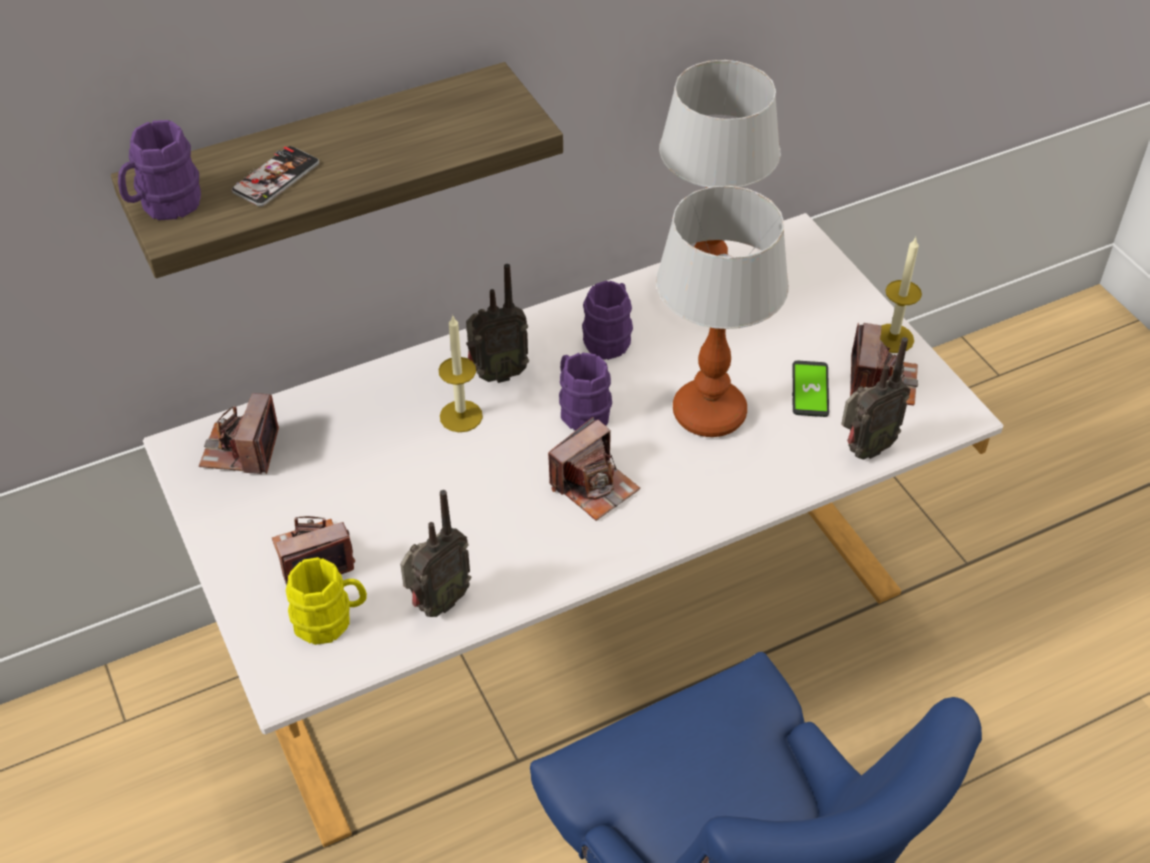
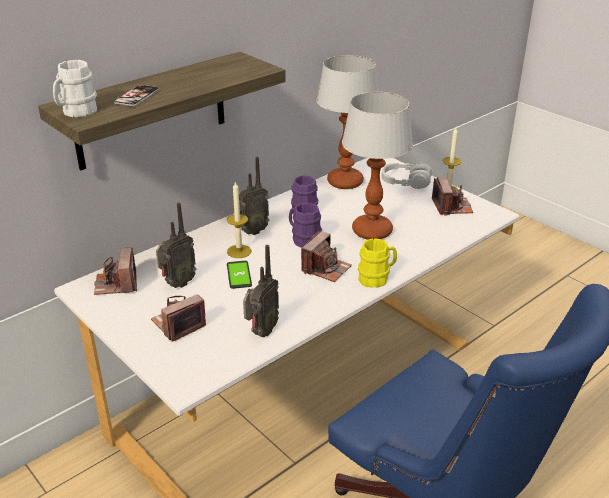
camera: 15 degrees left, 15 degrees down
purple mug [118,120,201,220] -> white mug [53,60,97,117]
yellow mug [286,557,367,645] -> yellow mug moved to [358,238,397,288]
phone [792,361,829,417] -> phone moved to [227,261,252,289]
radio [841,337,910,460] -> radio moved to [156,202,196,288]
none -> grey headphones [382,162,432,189]

